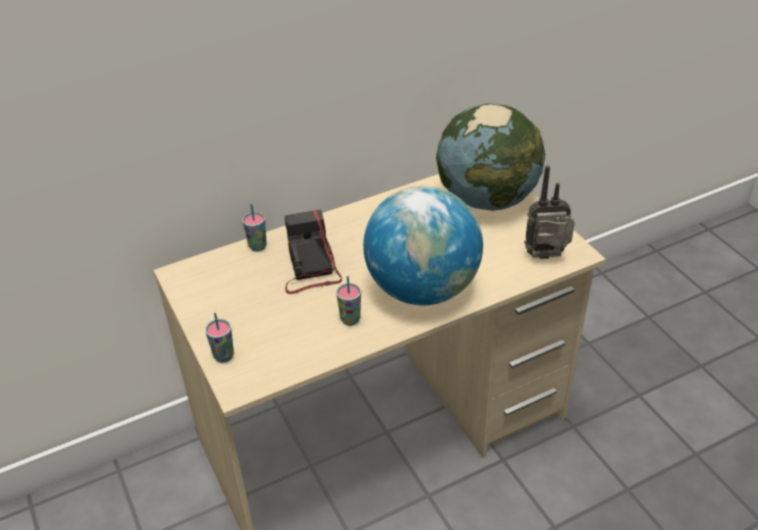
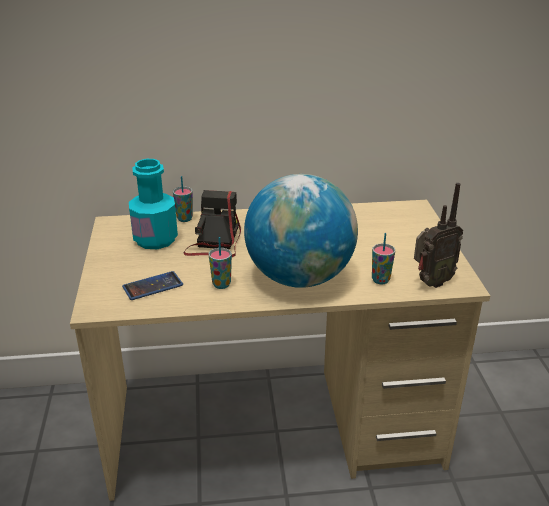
camera: 20 degrees right, 10 degrees down
cup [205,313,234,363] -> cup moved to [372,233,395,284]
globe [436,103,545,211] -> none
radio [524,165,575,259] -> radio turned 135 degrees clockwise [414,183,463,288]
none -> phone [122,271,183,300]
none -> turquoise bottle [129,159,178,249]

